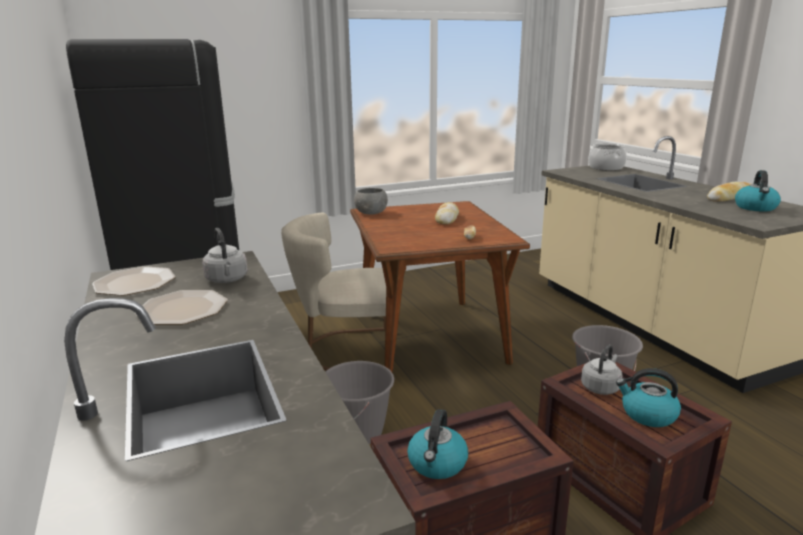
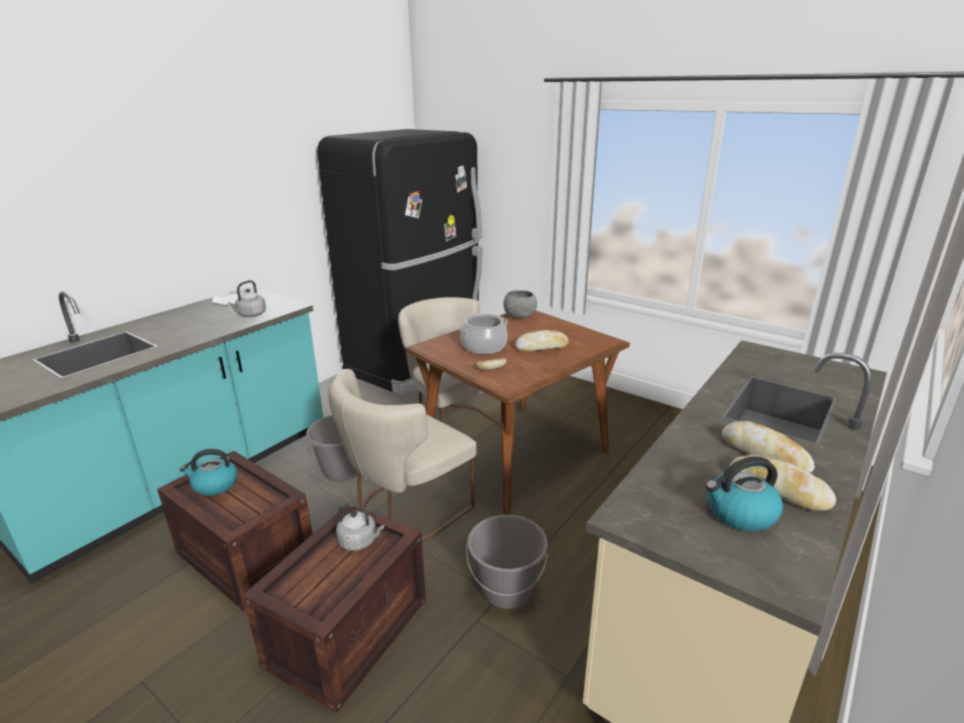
camera: 60 degrees right, 5 degrees up
plate [135,290,228,325] -> none
cooking pot [588,143,627,170] -> cooking pot moved to [460,313,508,354]
kettle [616,368,681,427] -> none
none -> beige chair [328,369,477,541]
none -> bread [722,421,815,473]

